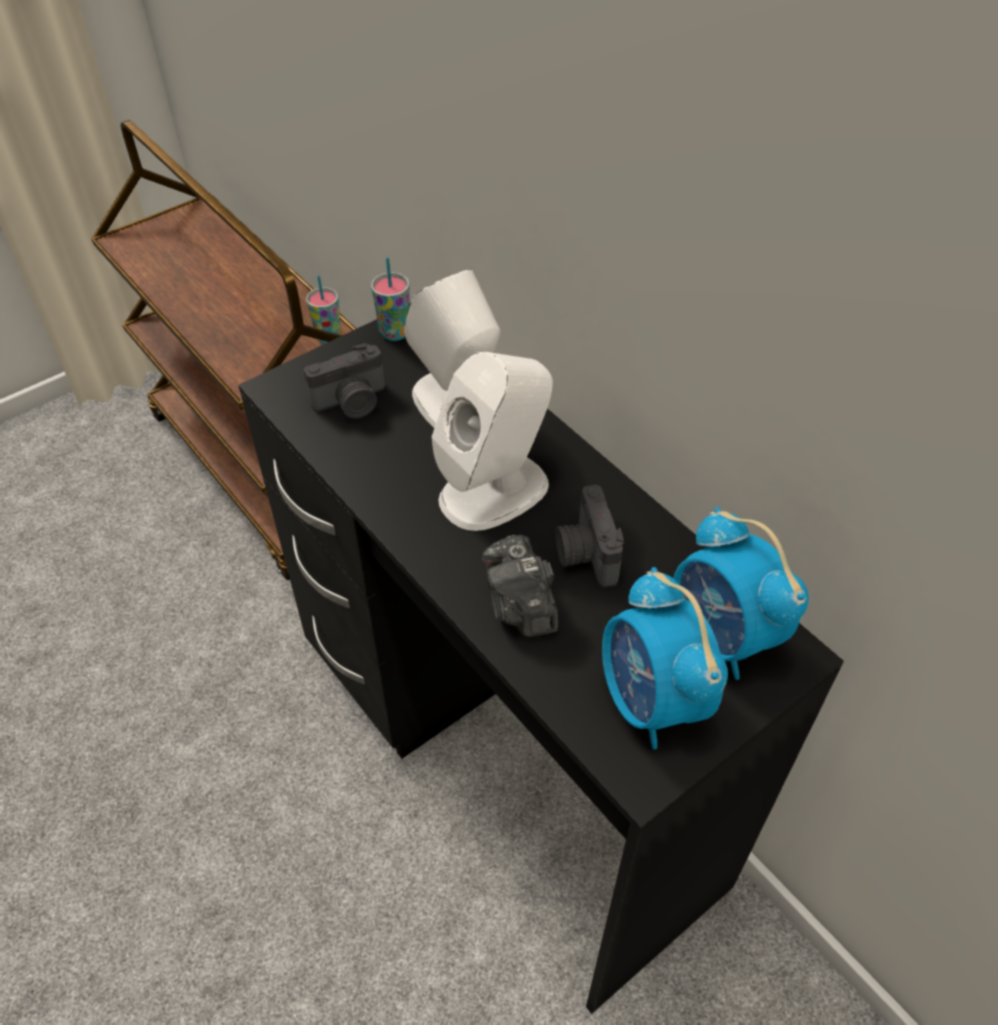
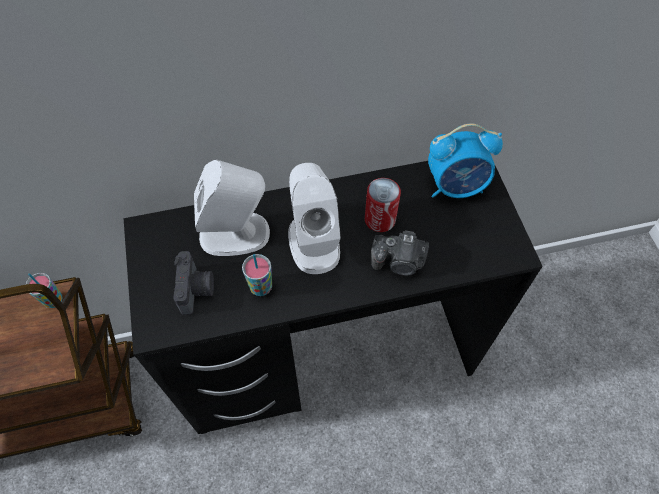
camera: 65 degrees left, 10 degrees up
cup [371,257,410,341] -> cup moved to [242,254,272,296]
camera [555,485,624,588] -> can [365,178,401,232]
alarm clock [602,567,728,749] -> none

